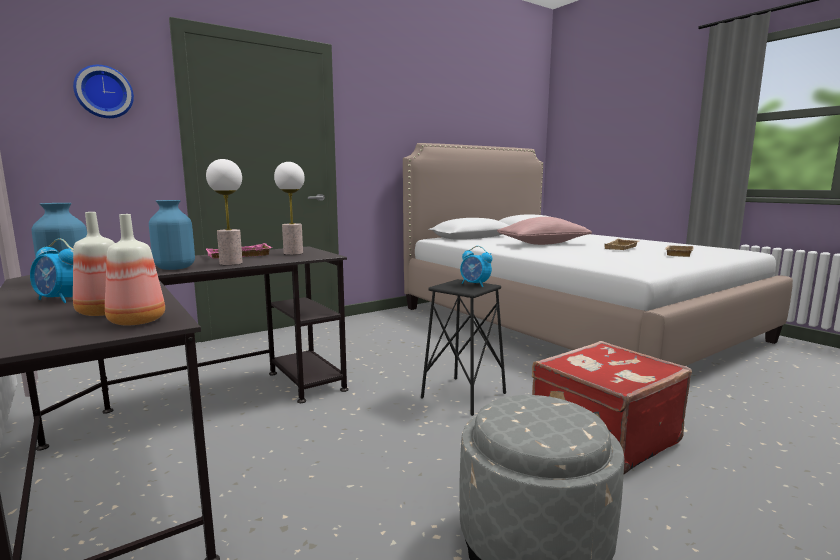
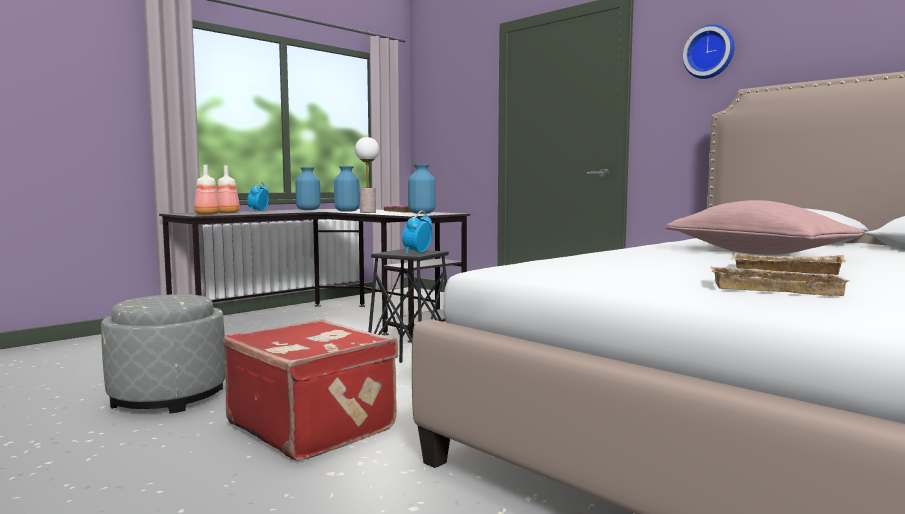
camera: 80 degrees right, 5 degrees down
wall clock [73,65,134,118] -> wall clock moved to [683,25,735,79]
table lamp [274,162,305,255] -> blue vase [408,165,436,214]

